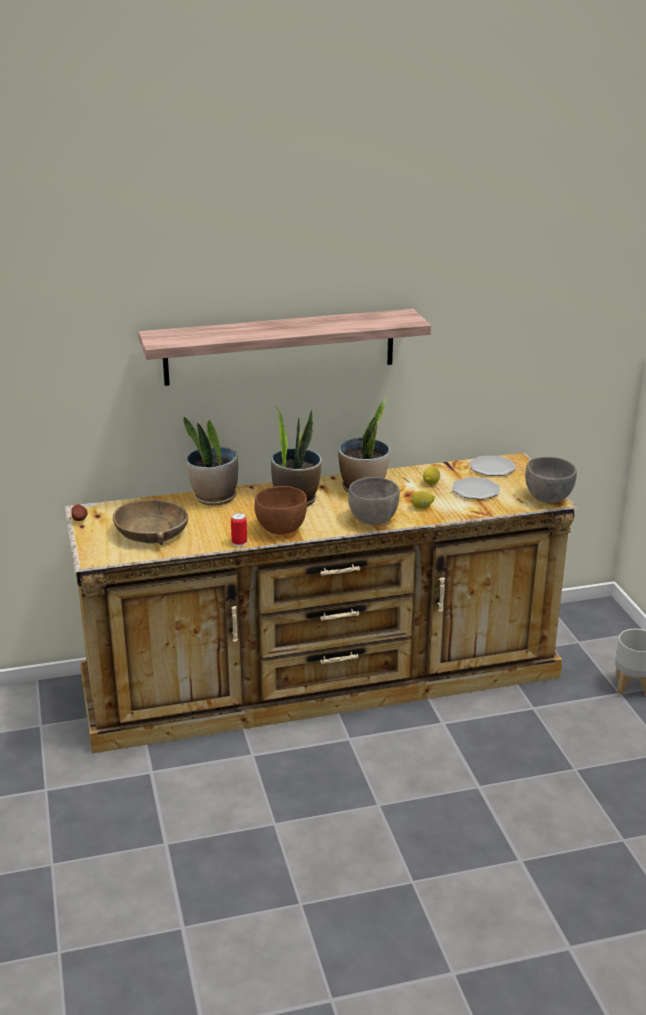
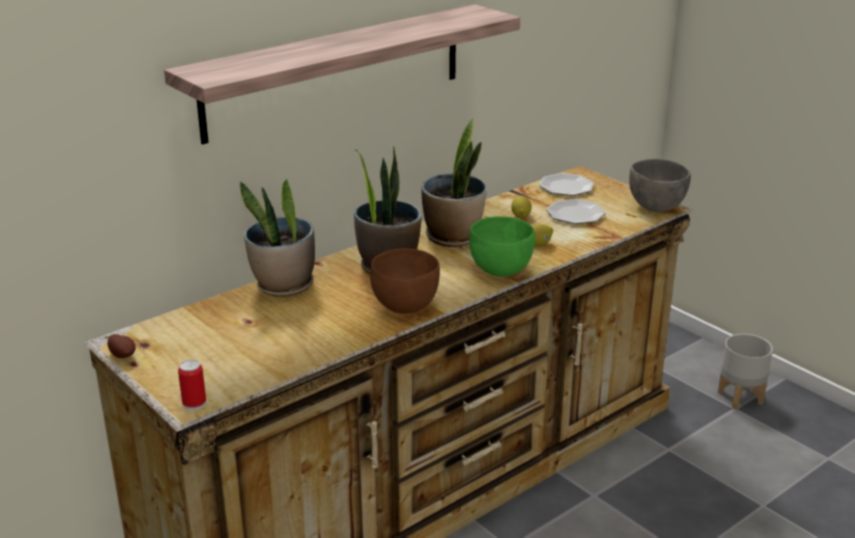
camera: 25 degrees left, 0 degrees up
brown bowl [113,500,188,545] -> none
can [231,513,247,547] -> can moved to [178,360,206,410]
grey bowl [348,477,400,525] -> green bowl [469,216,535,277]

